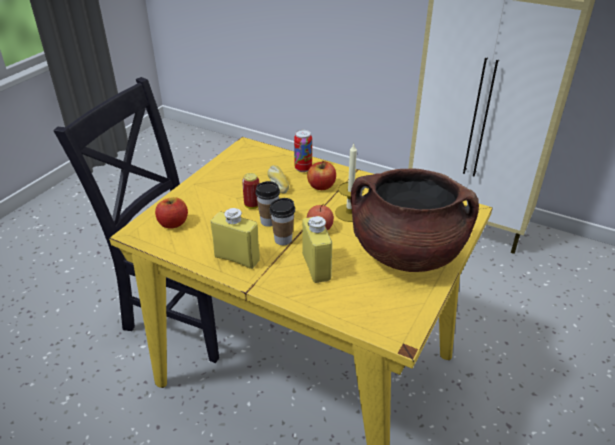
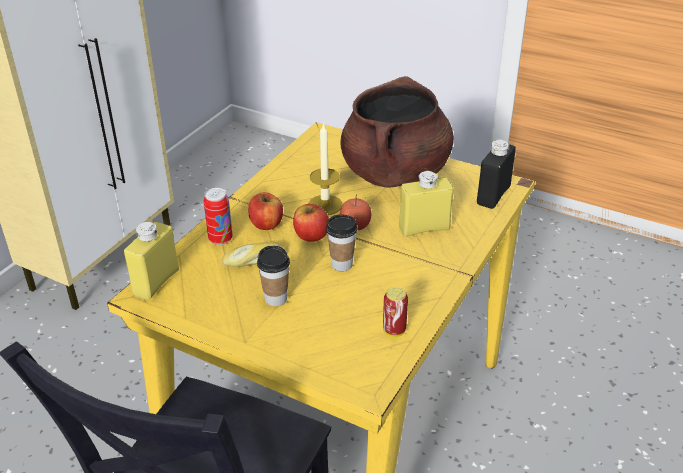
camera: 90 degrees left, 0 degrees up
apple [155,197,188,229] -> apple moved to [293,204,329,242]
yellow bottle [210,208,260,269] -> yellow bottle moved to [124,222,179,300]
can [242,173,259,209] -> can moved to [383,287,408,337]
cup [269,198,295,245] -> cup moved to [257,246,290,306]
none -> black bottle [477,140,516,209]

